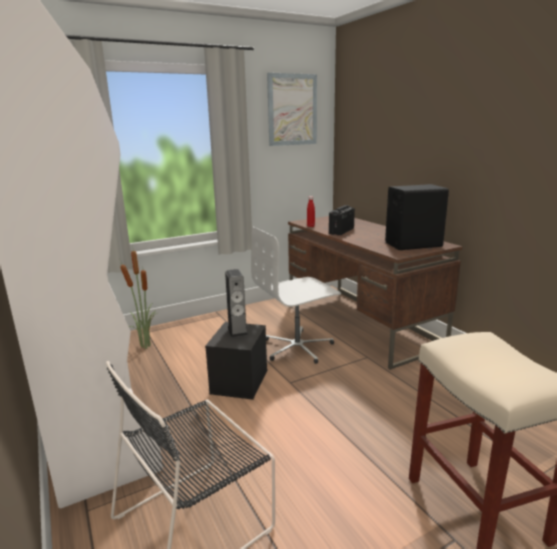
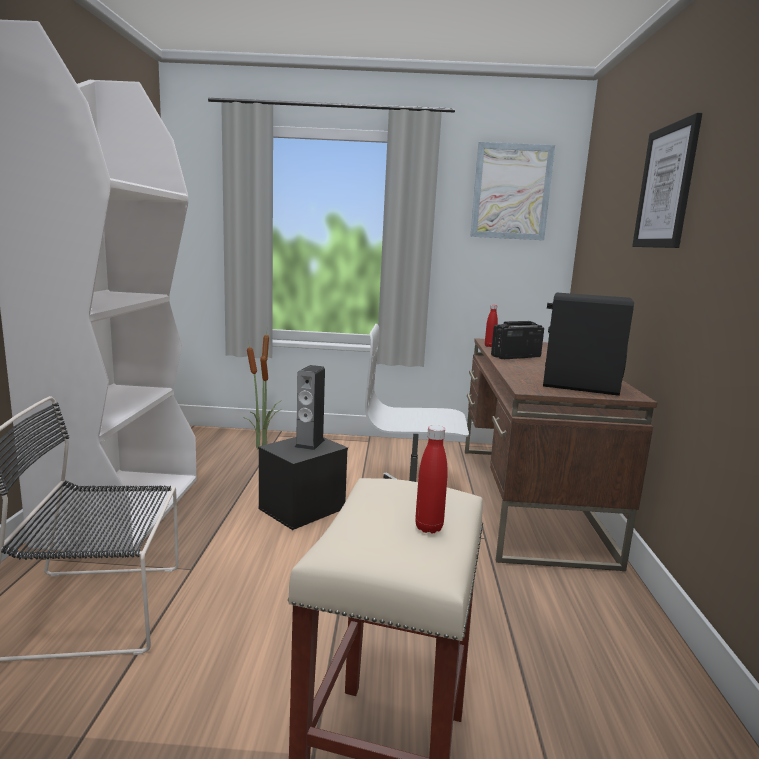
camera: 30 degrees right, 5 degrees down
none -> red bottle [415,425,448,533]
none -> picture [632,113,702,248]

